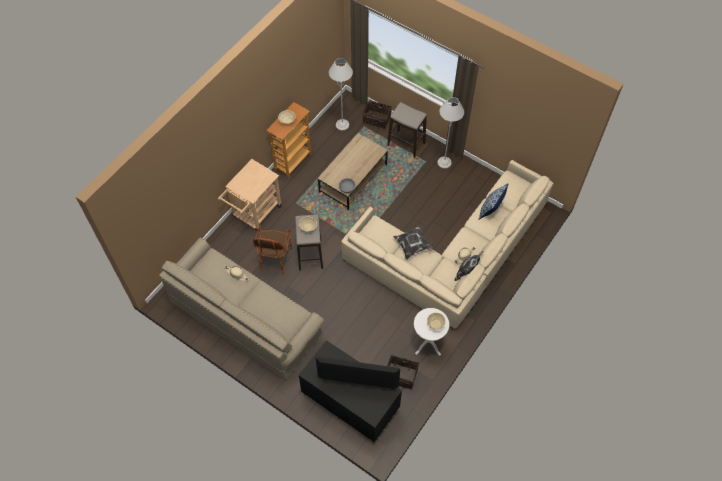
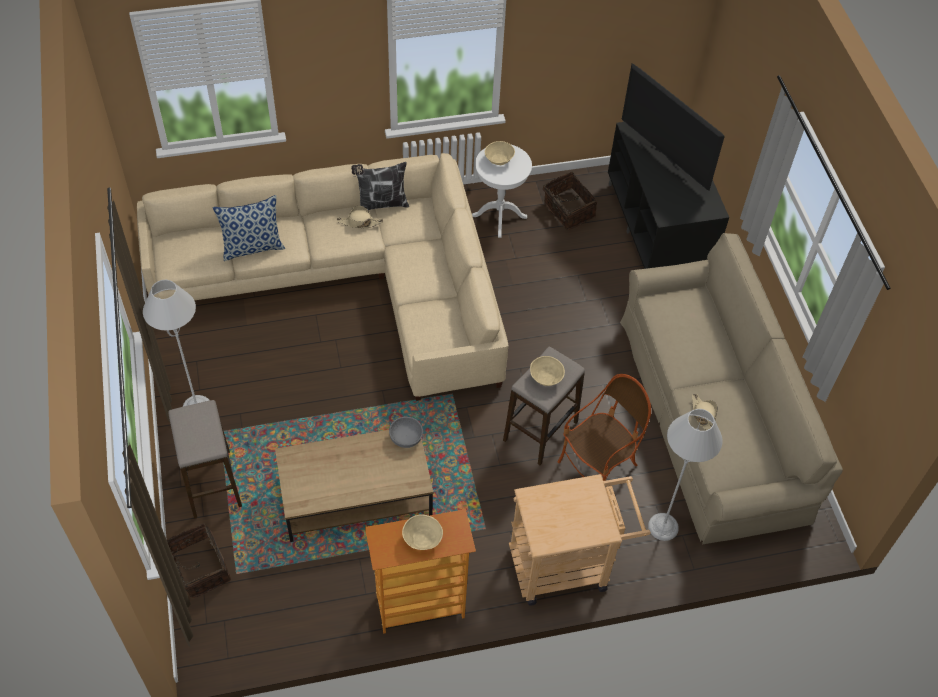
camera: 140 degrees left, 5 degrees down
grey floor lamp [329,58,353,130] -> grey floor lamp moved to [648,409,723,541]
pillow [393,226,434,259] -> none

